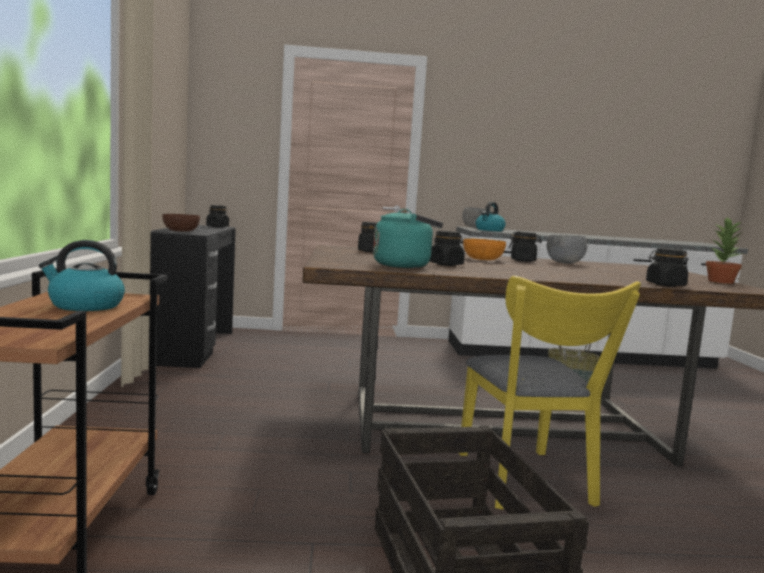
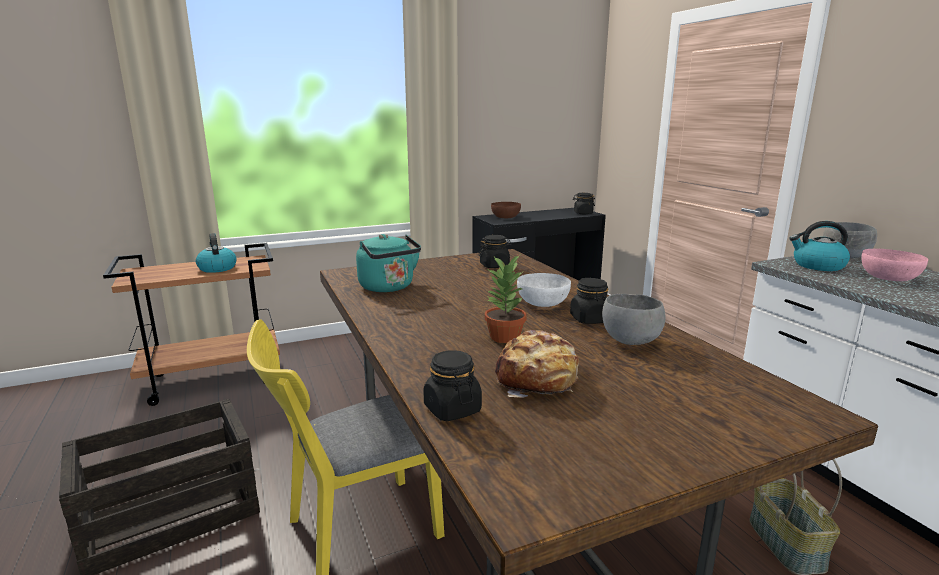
camera: 70 degrees right, 10 degrees up
black jar [430,231,465,266] -> none
orange bowl [463,239,506,260] -> white bowl [517,273,571,307]
potted plant [706,217,743,284] -> potted plant moved to [485,255,527,343]
none -> bread [495,330,579,398]
none -> pink bowl [861,249,928,281]

